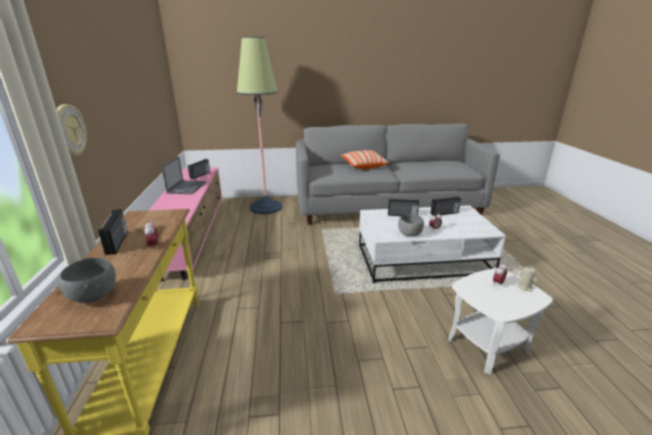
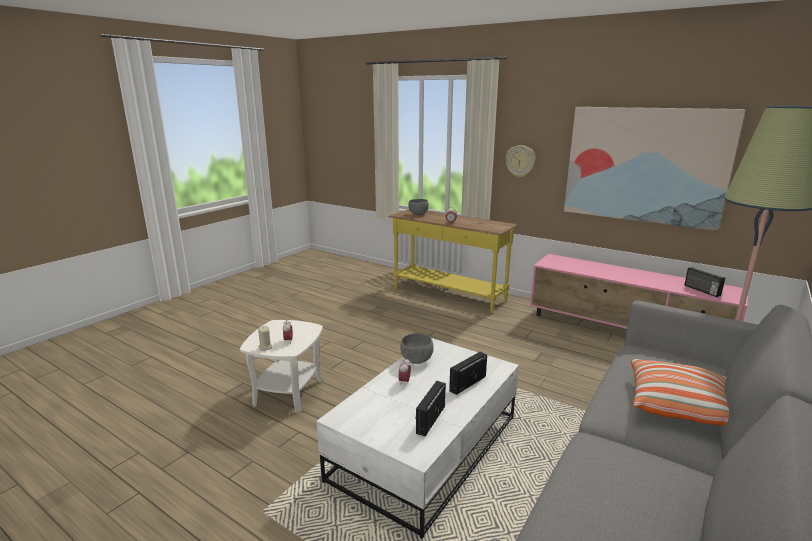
camera: 130 degrees right, 5 degrees down
radio [98,209,128,255] -> none
laptop [162,156,206,194] -> none
none -> picture [564,107,746,231]

